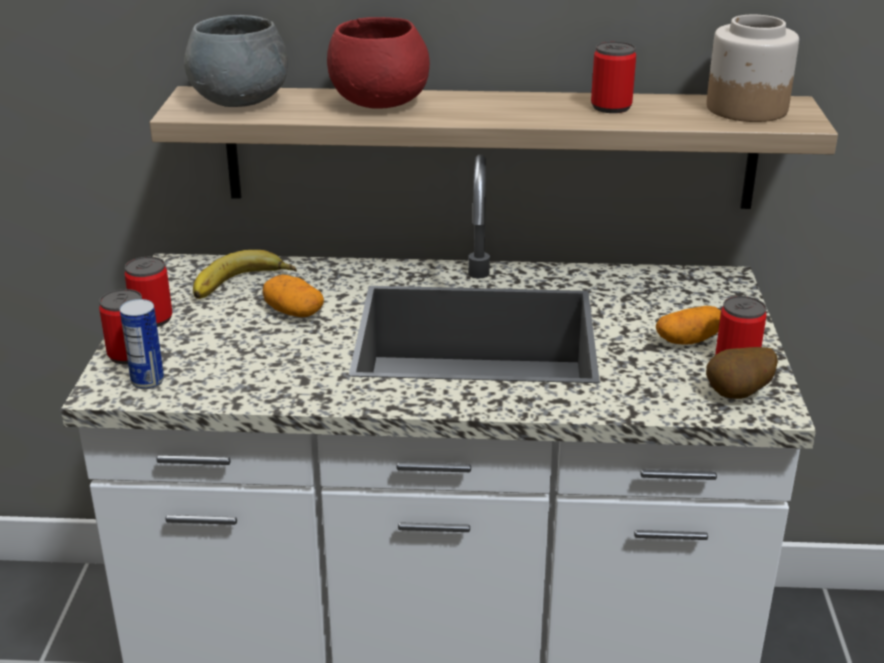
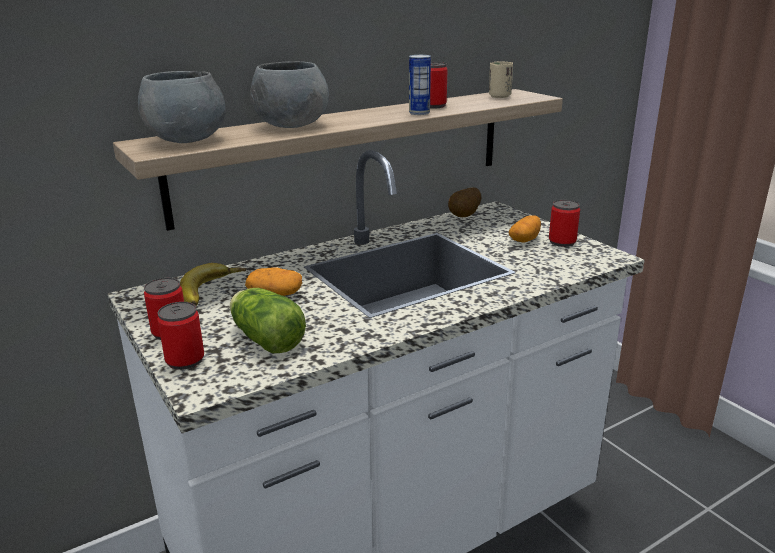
camera: 35 degrees left, 5 degrees down
can [120,299,164,389] -> can moved to [409,55,431,115]
red bowl [327,17,430,109] -> grey bowl [250,61,329,128]
jar [706,15,799,122] -> beige cup [489,61,513,98]
potato [706,347,778,399] -> potato moved to [448,187,481,217]
none -> lettuce [230,288,306,353]

